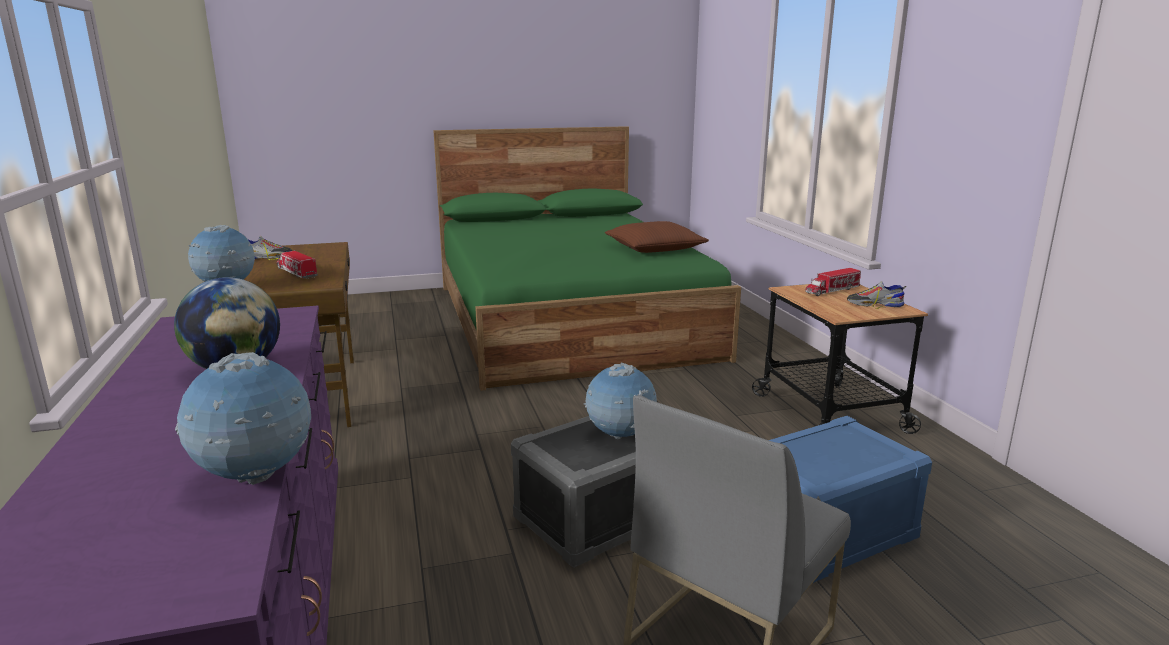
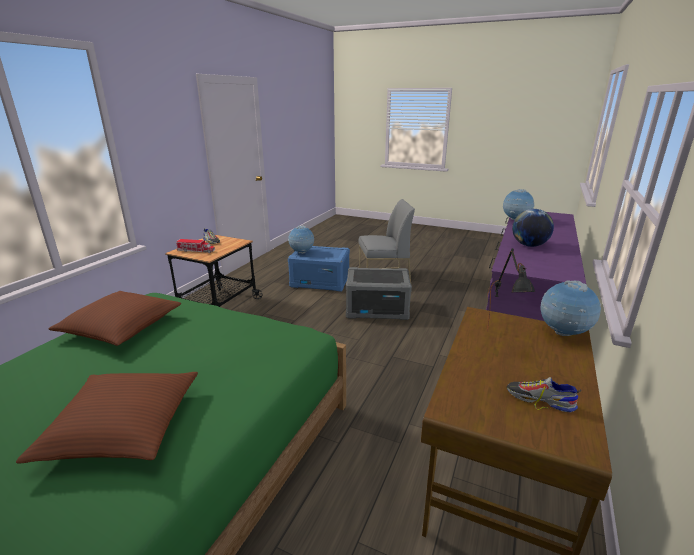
camera: 140 degrees left, 5 degrees up
toy truck [277,250,318,279] -> black table lamp [487,248,535,332]
globe [584,362,657,439] -> globe moved to [288,225,314,254]
none -> brown pillow [16,372,198,463]

